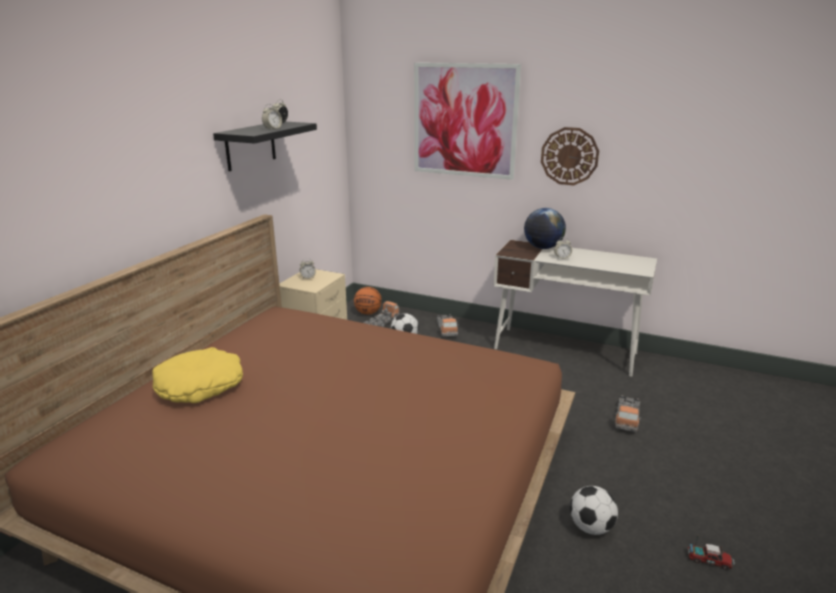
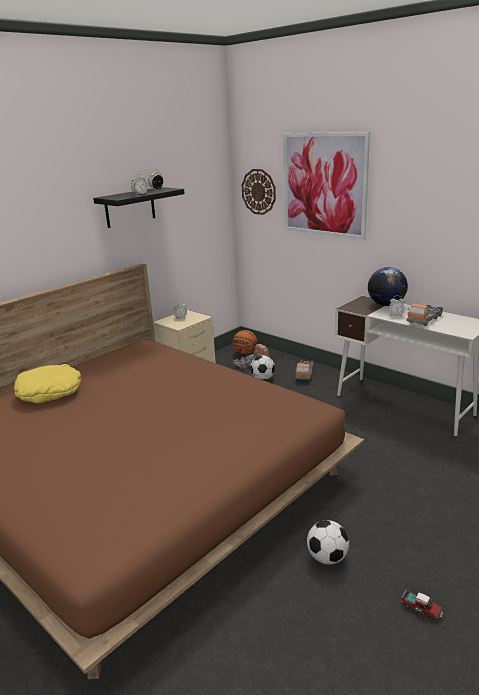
camera: 20 degrees right, 0 degrees up
wall clock [541,127,599,185] -> wall clock moved to [242,169,276,215]
toy truck [615,395,641,432] -> toy truck moved to [406,303,443,326]

